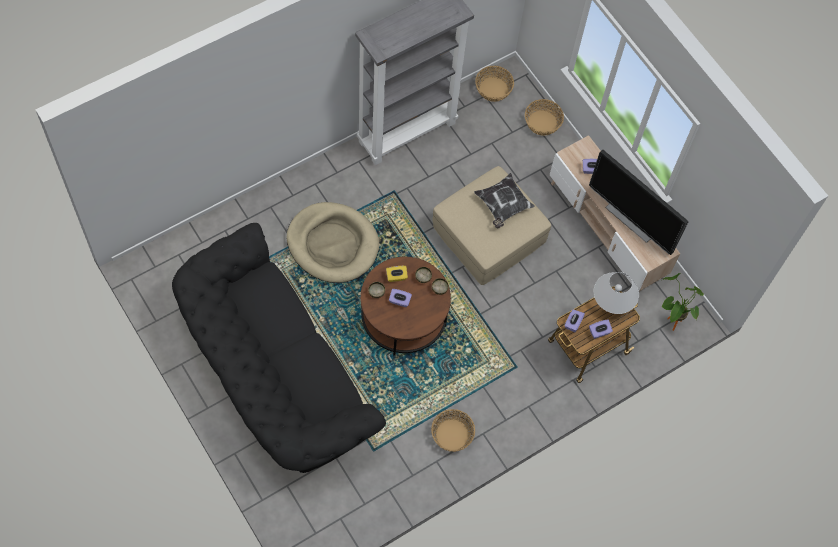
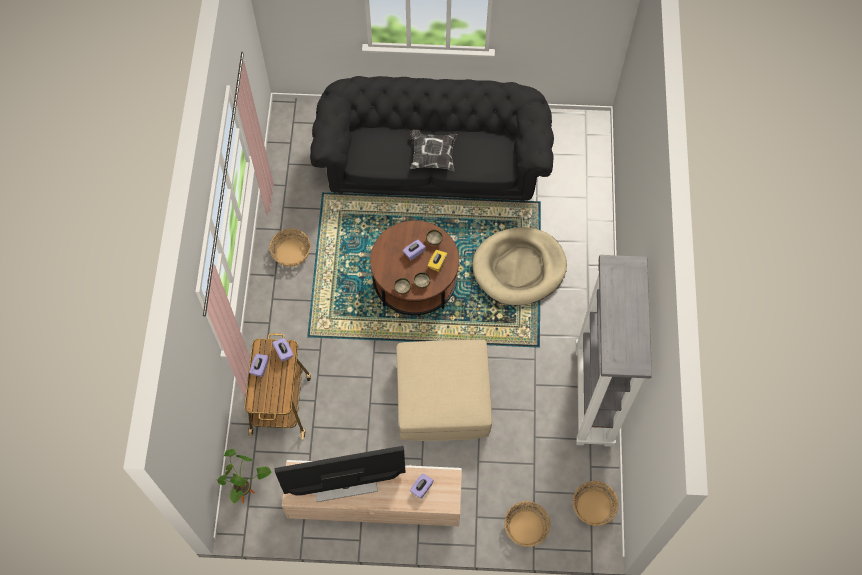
camera: 130 degrees right, 0 degrees up
pillow [474,173,535,228] -> pillow moved to [410,130,457,171]
white table lamp [593,272,639,314] -> none

